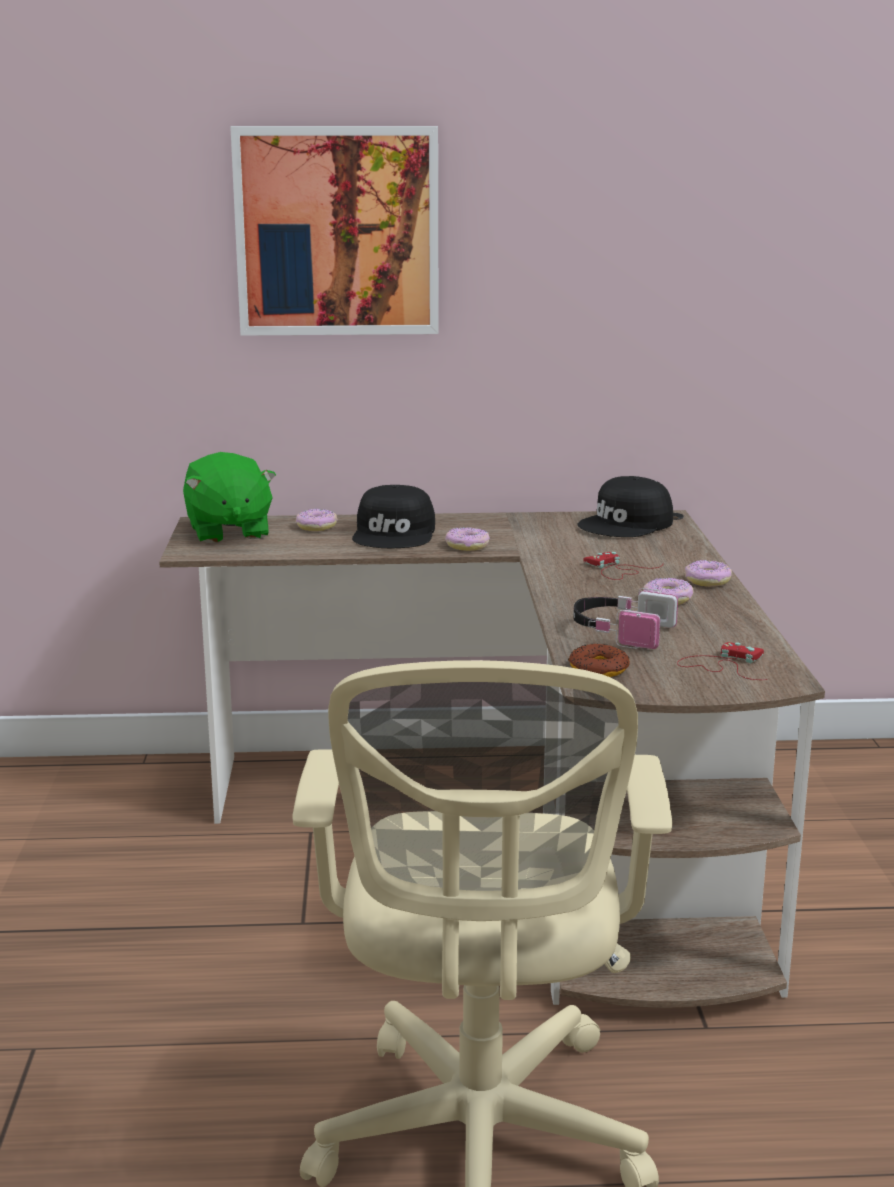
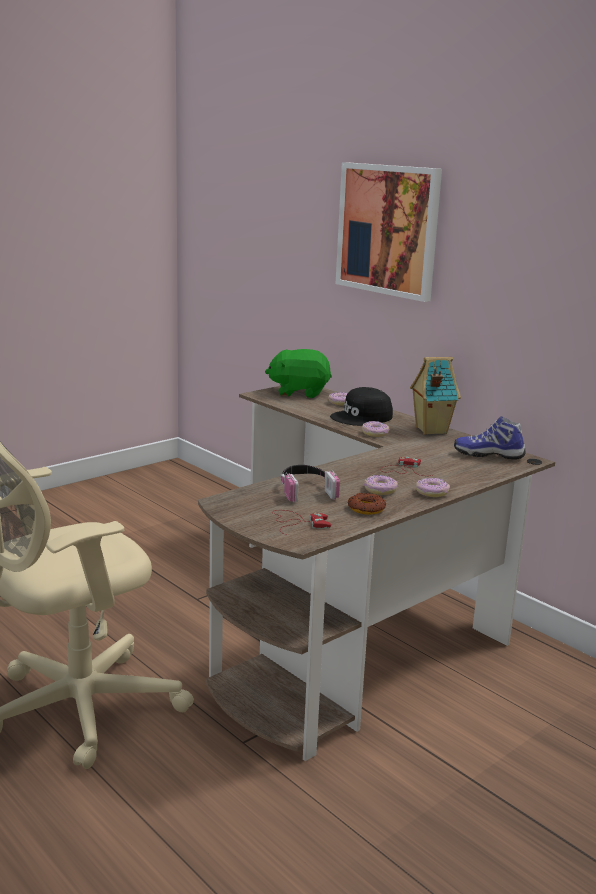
camera: 50 degrees right, 0 degrees up
green plush toy [183,452,276,543] -> green plush toy turned 60 degrees clockwise [265,349,332,398]
donut [568,643,630,677] -> donut moved to [348,493,386,515]
black cap [577,476,673,537] -> shoe [454,416,526,460]
none -> toy house [410,357,461,435]

